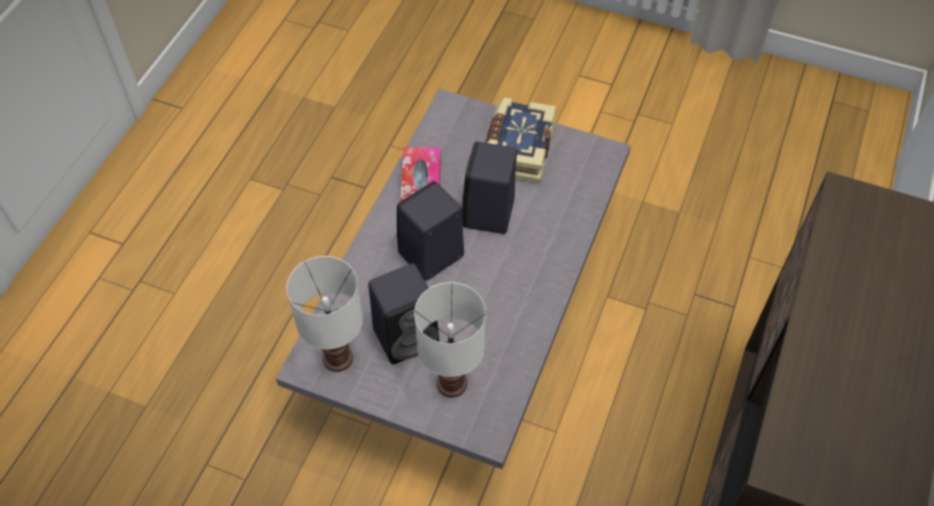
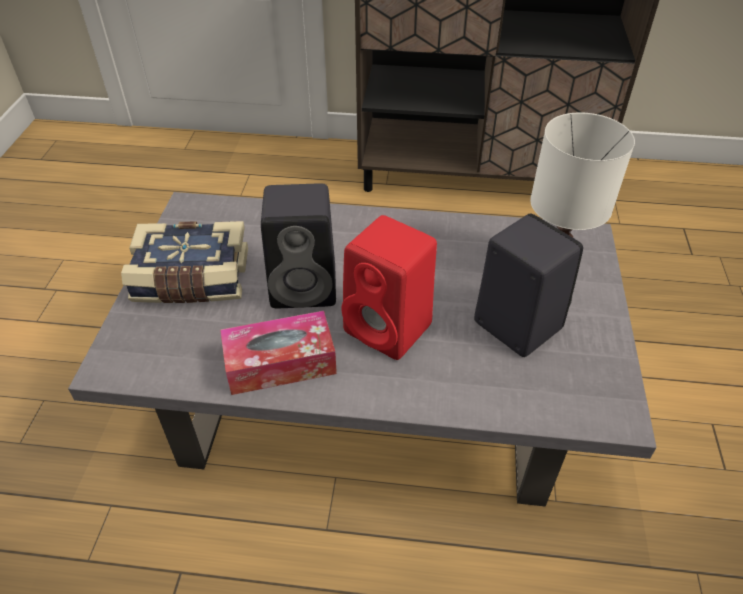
camera: 105 degrees left, 10 degrees down
white table lamp [287,256,363,372] -> none
black speaker [397,181,464,280] -> red speaker [341,215,437,360]

